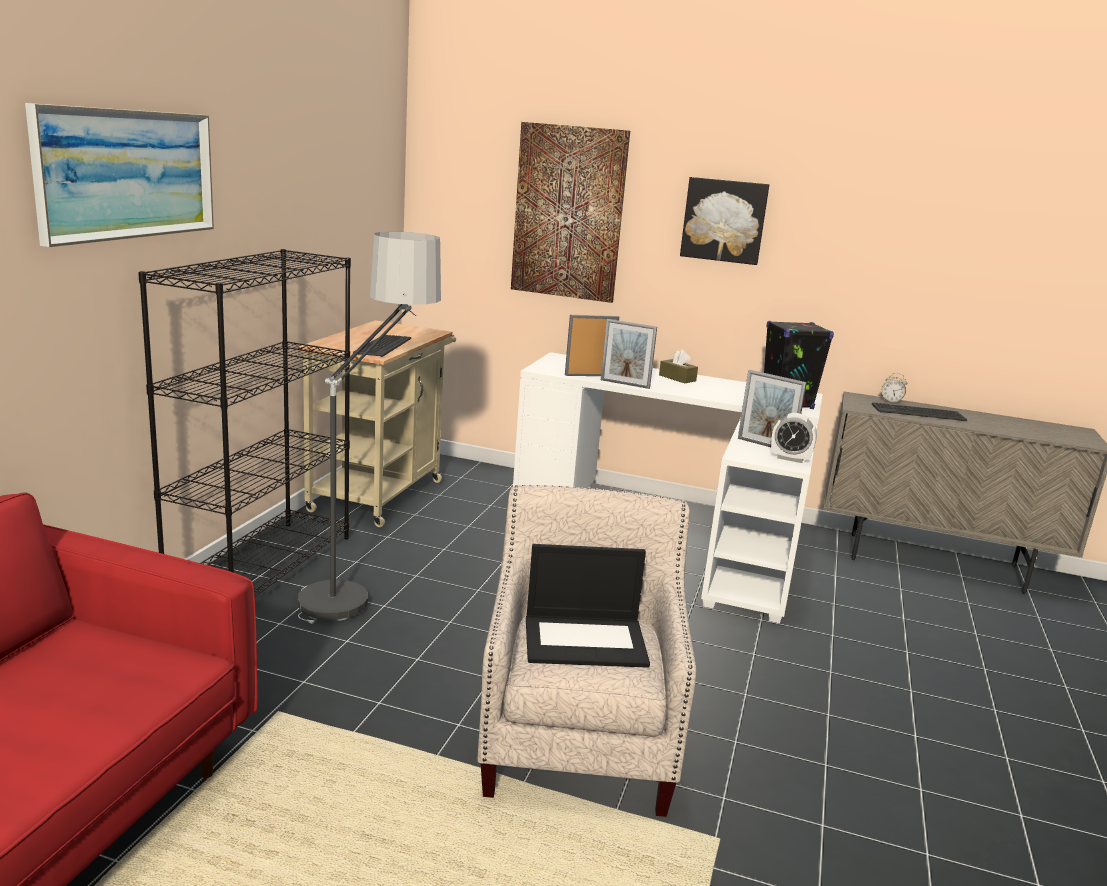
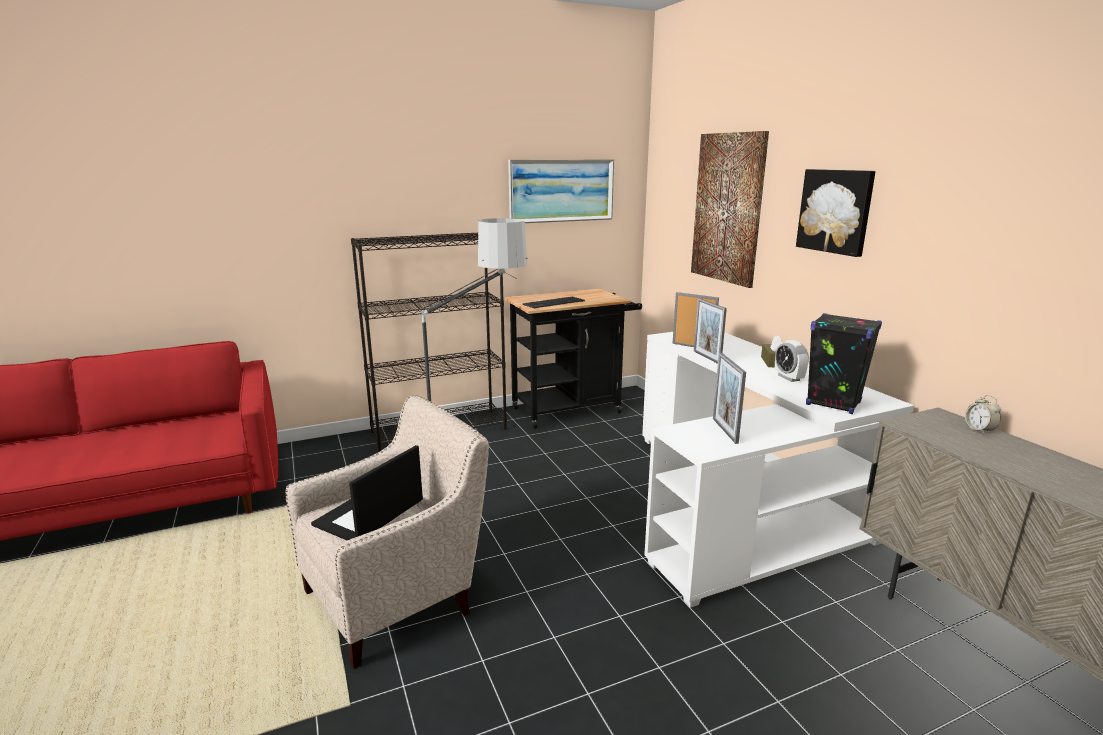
camera: 50 degrees right, 0 degrees up
picture [25,103,214,247] -> picture moved to [508,159,614,223]
beige cart [297,320,456,527] -> black cart [505,289,642,429]
laptop [526,544,650,668] -> laptop turned 75 degrees clockwise [311,445,423,540]
alarm clock [771,413,817,463] -> alarm clock moved to [775,340,809,382]
keyboard [872,402,967,421] -> none

